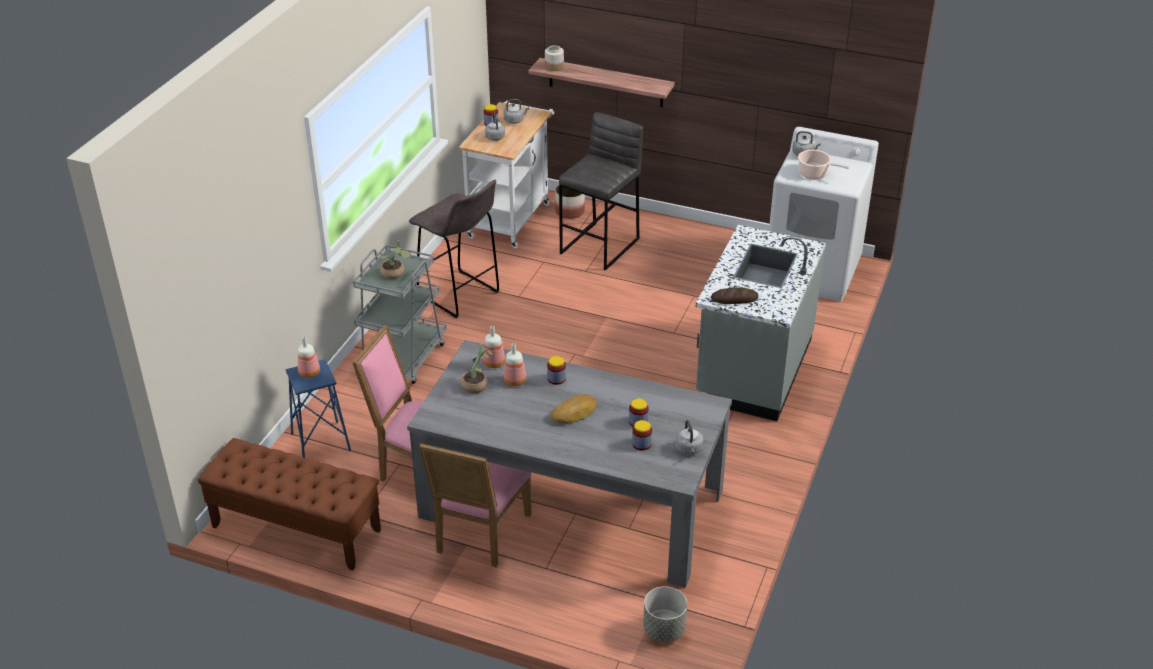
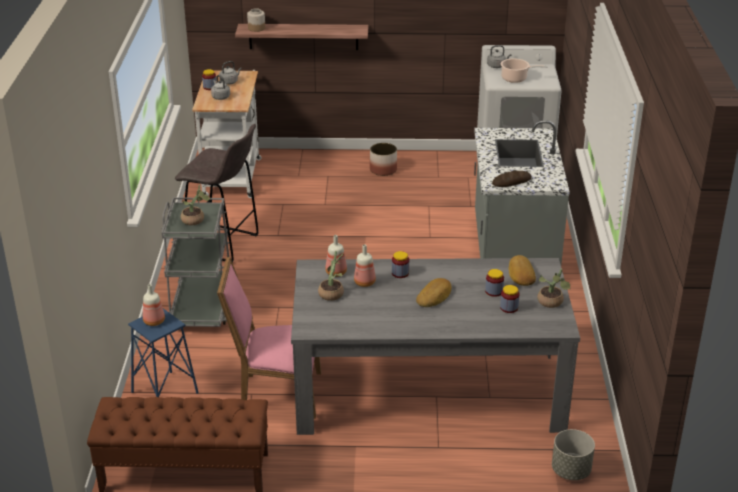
camera: 20 degrees left, 5 degrees down
pink chair [419,443,531,567] -> none
planter [555,185,585,219] -> planter moved to [370,143,397,176]
grey stool [559,112,643,271] -> none
grey kettle [676,420,703,455] -> potted plant [537,268,570,308]
none -> bread [508,255,536,286]

